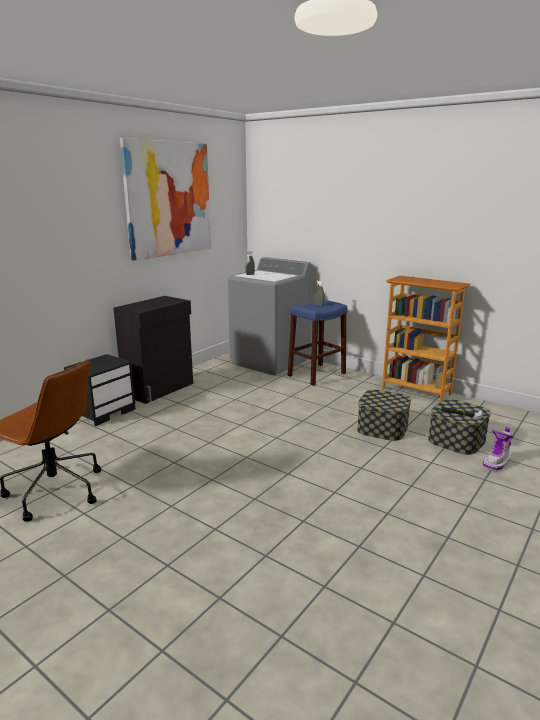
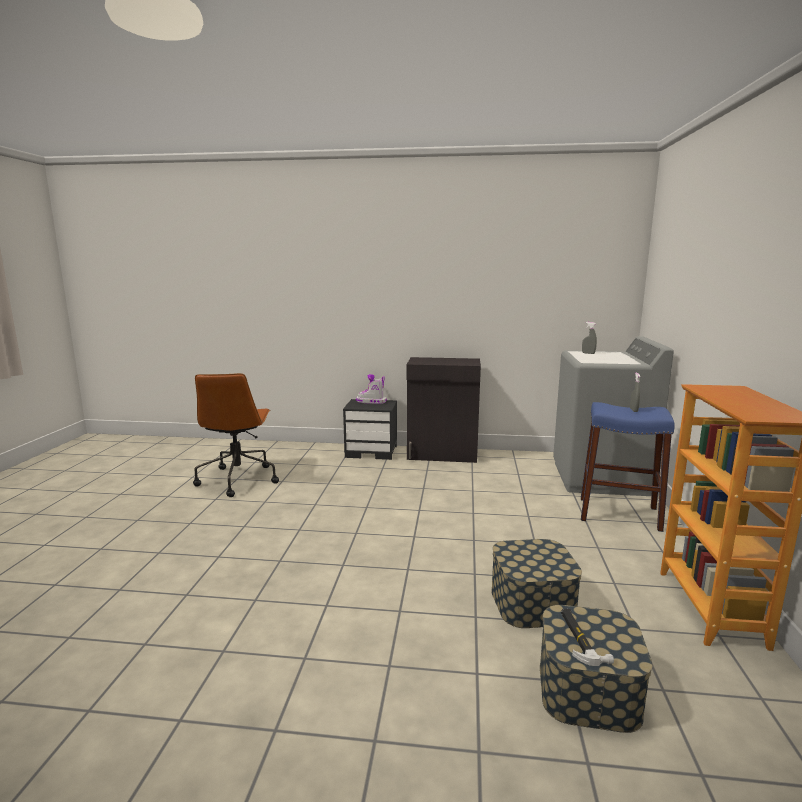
camera: 60 degrees right, 5 degrees down
picture [120,138,211,261] -> none
boot [483,427,514,471] -> boot moved to [356,374,387,404]

